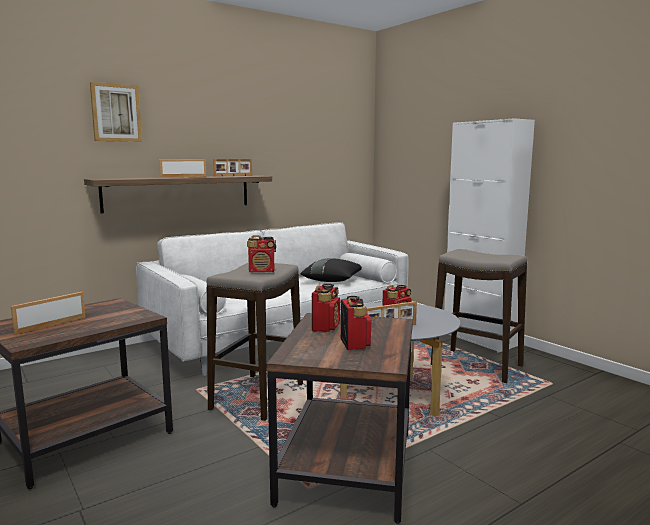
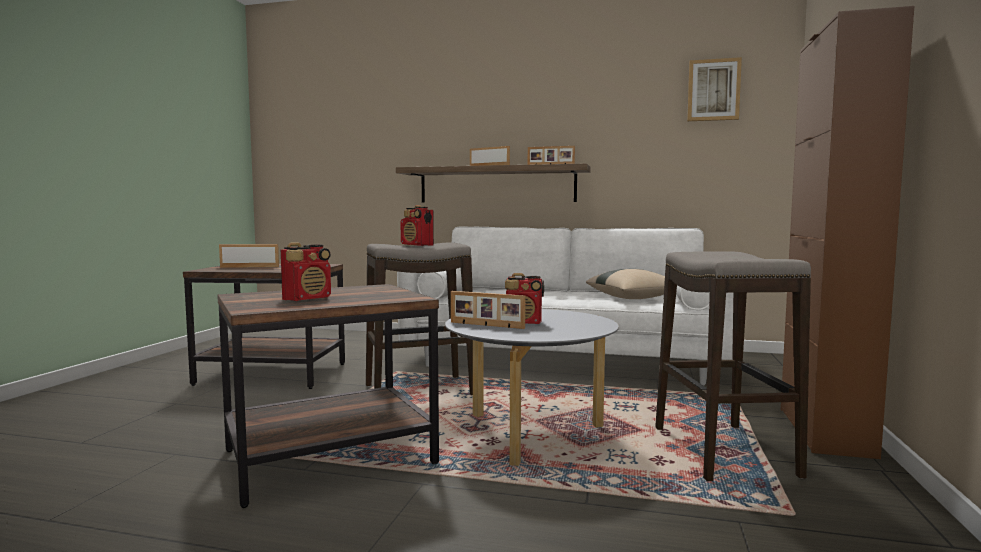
camera: 50 degrees right, 5 degrees down
picture [90,82,142,142] -> picture moved to [687,57,742,121]
black pillow [300,258,362,282] -> beige pillow [586,269,665,299]
radio [312,284,340,332] -> none
white cabinet [444,118,535,353] -> brown cabinet [781,6,914,459]

